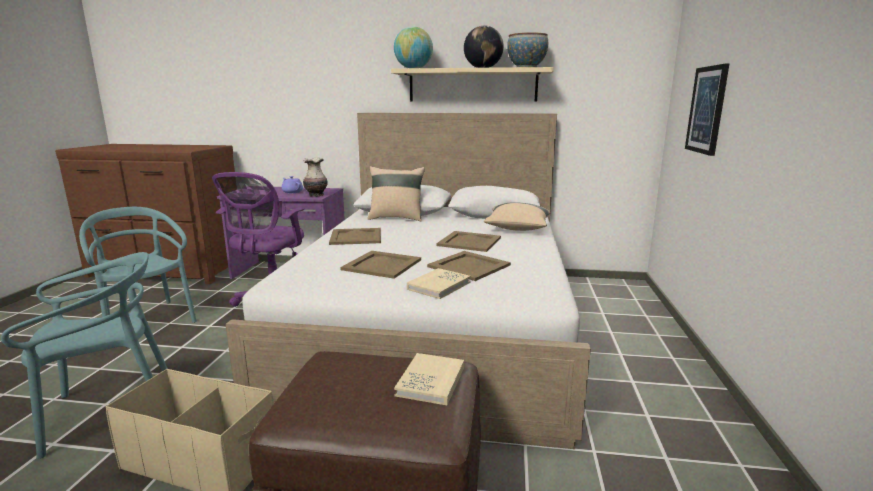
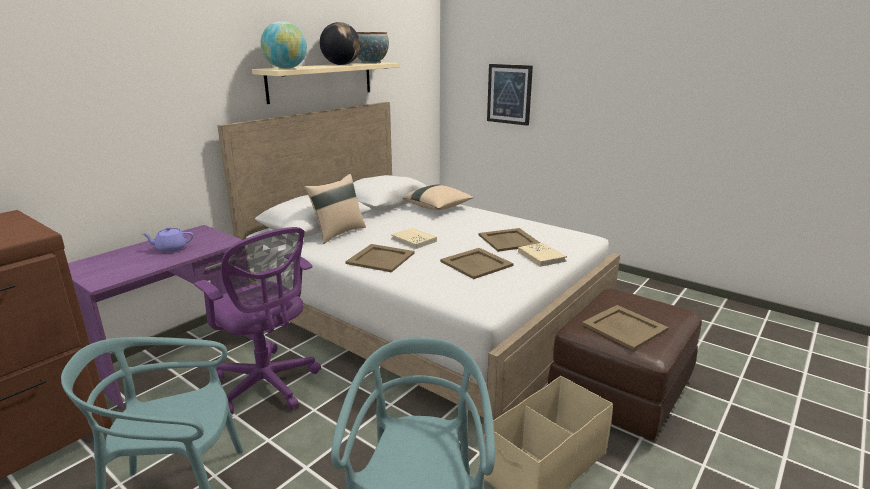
camera: 60 degrees left, 5 degrees up
vase [303,157,328,197] -> none
beige book [394,353,464,405] -> beige book moved to [391,228,437,249]
beige tray [436,231,501,252] -> beige tray moved to [582,305,669,350]

